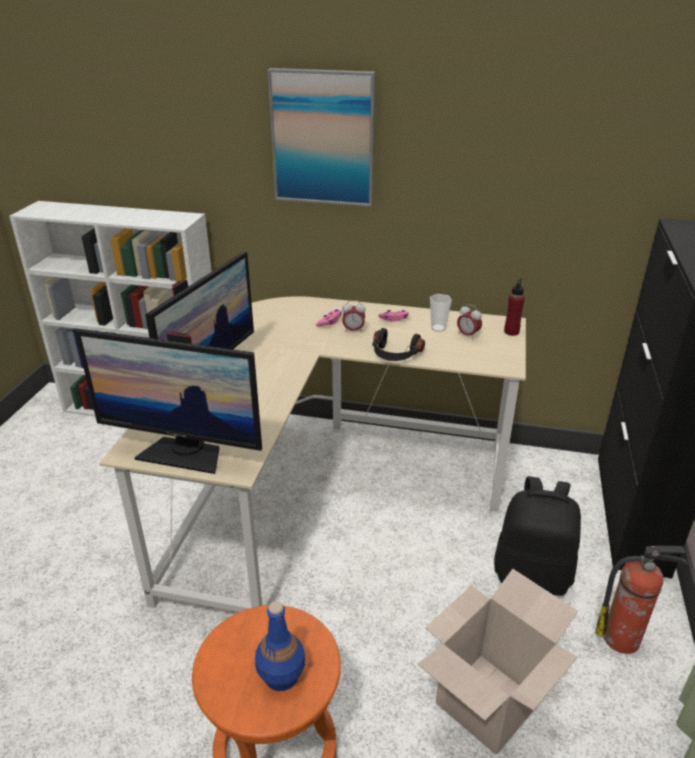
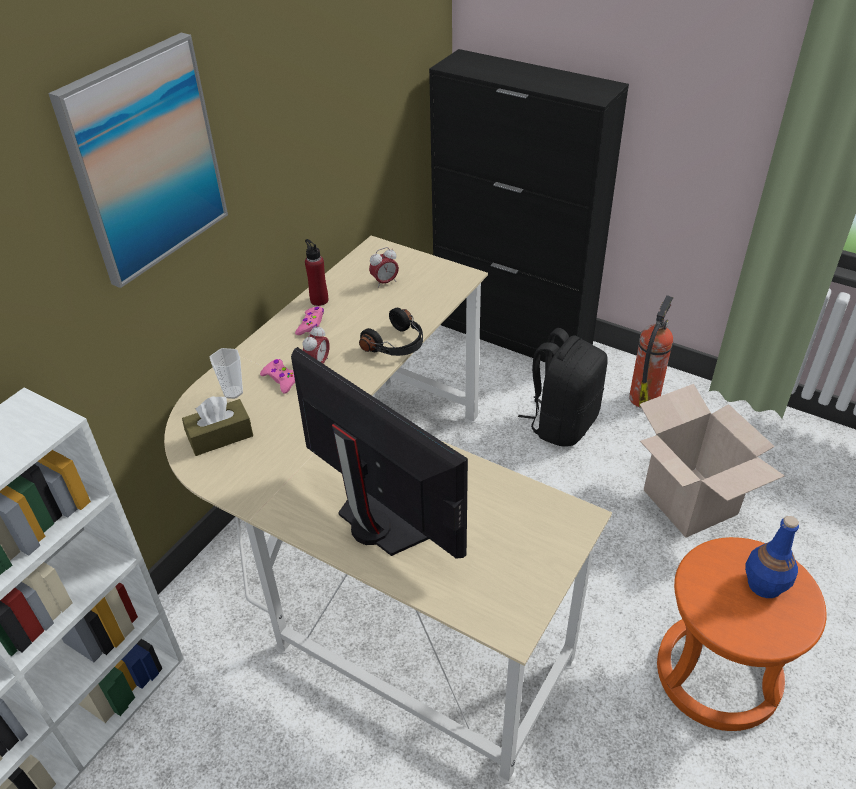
camera: 70 degrees left, 10 degrees up
monitor [75,329,262,474] -> none
cup [430,294,452,332] -> cup moved to [210,348,243,399]
red bottle [504,279,525,336] -> red bottle moved to [305,239,328,306]
none -> brown tissue box [182,396,253,456]

